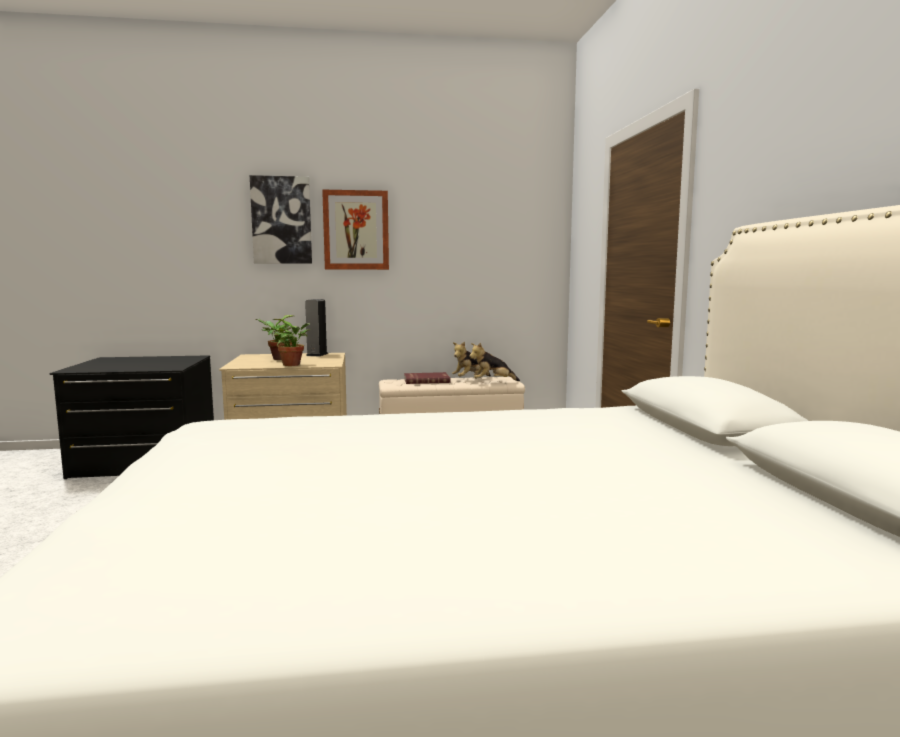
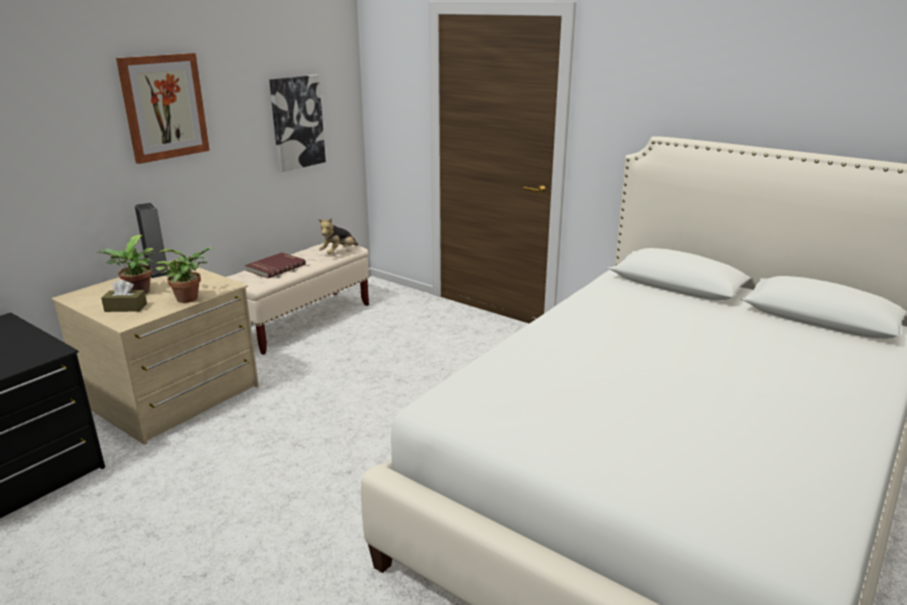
camera: 45 degrees left, 15 degrees up
picture [250,175,312,264] -> picture moved to [269,74,326,172]
plush toy [452,342,491,377] -> none
none -> brown tissue box [101,279,147,312]

